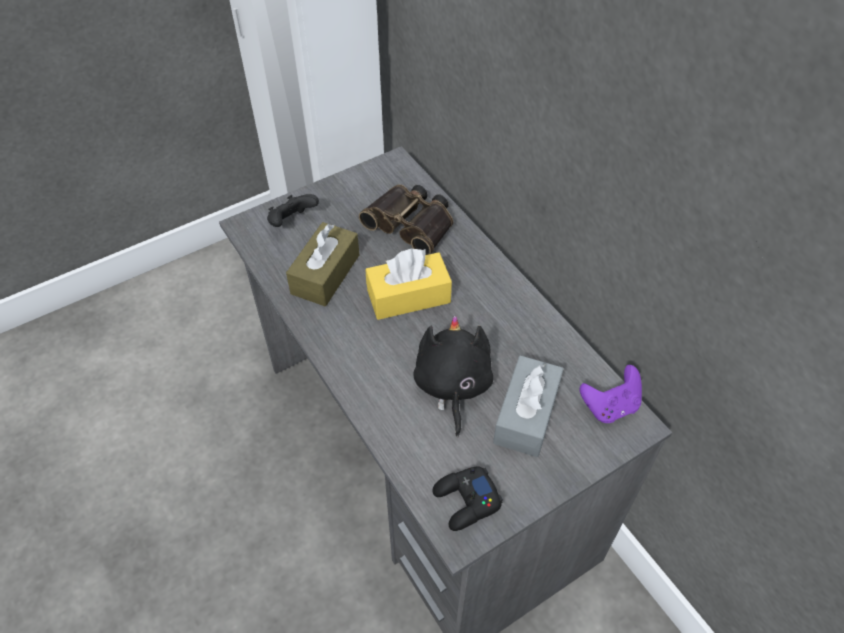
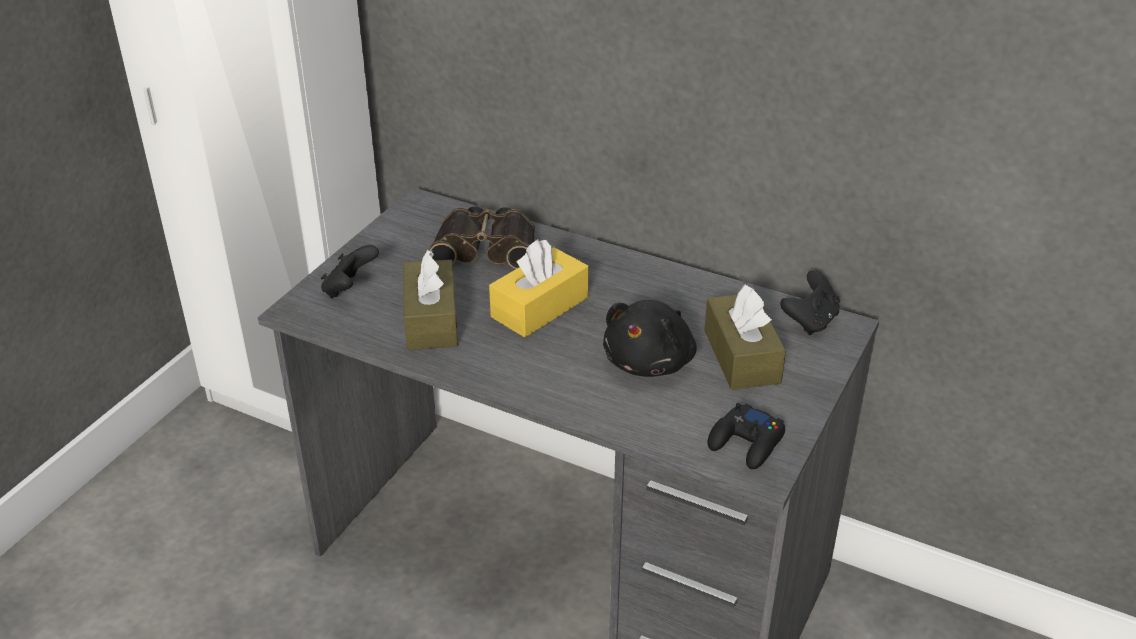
camera: 30 degrees left, 15 degrees down
black plush toy [413,316,494,437] -> black plush toy turned 120 degrees counterclockwise [603,300,696,377]
grey tissue box [493,355,564,457] -> brown tissue box [704,284,786,390]
purple game controller [579,365,642,423] -> black game controller [780,270,840,335]

